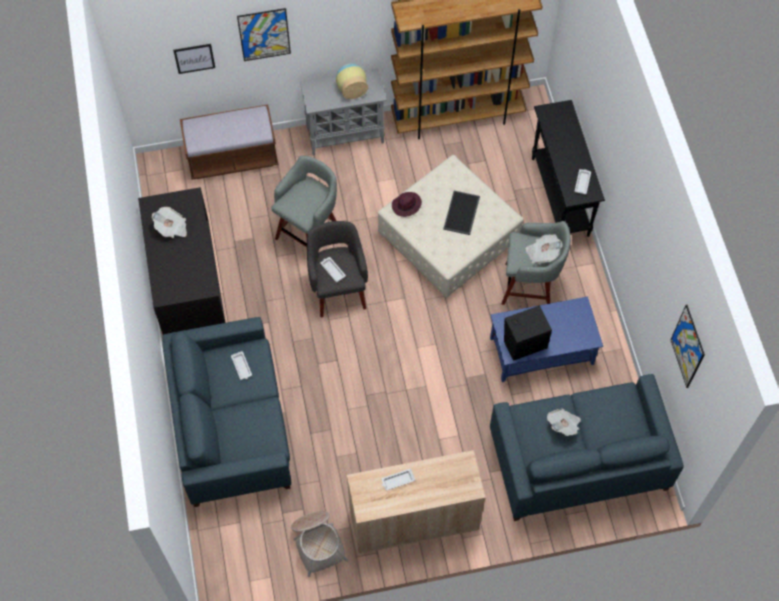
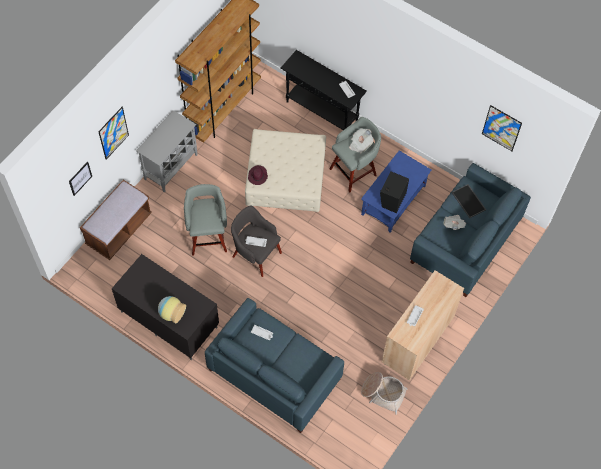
camera: 45 degrees left, 0 degrees up
newspaper [152,207,187,238] -> none
vase [336,63,368,99] -> vase moved to [158,296,186,324]
tray [443,191,480,235] -> tray moved to [452,184,486,218]

